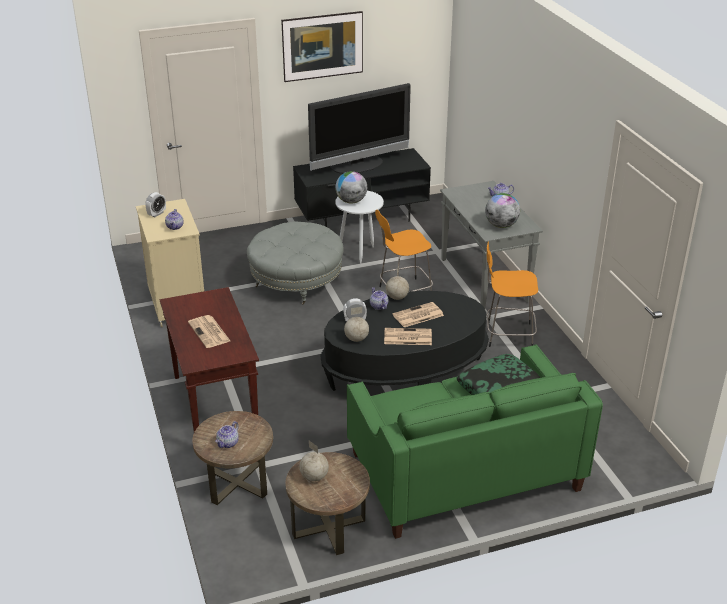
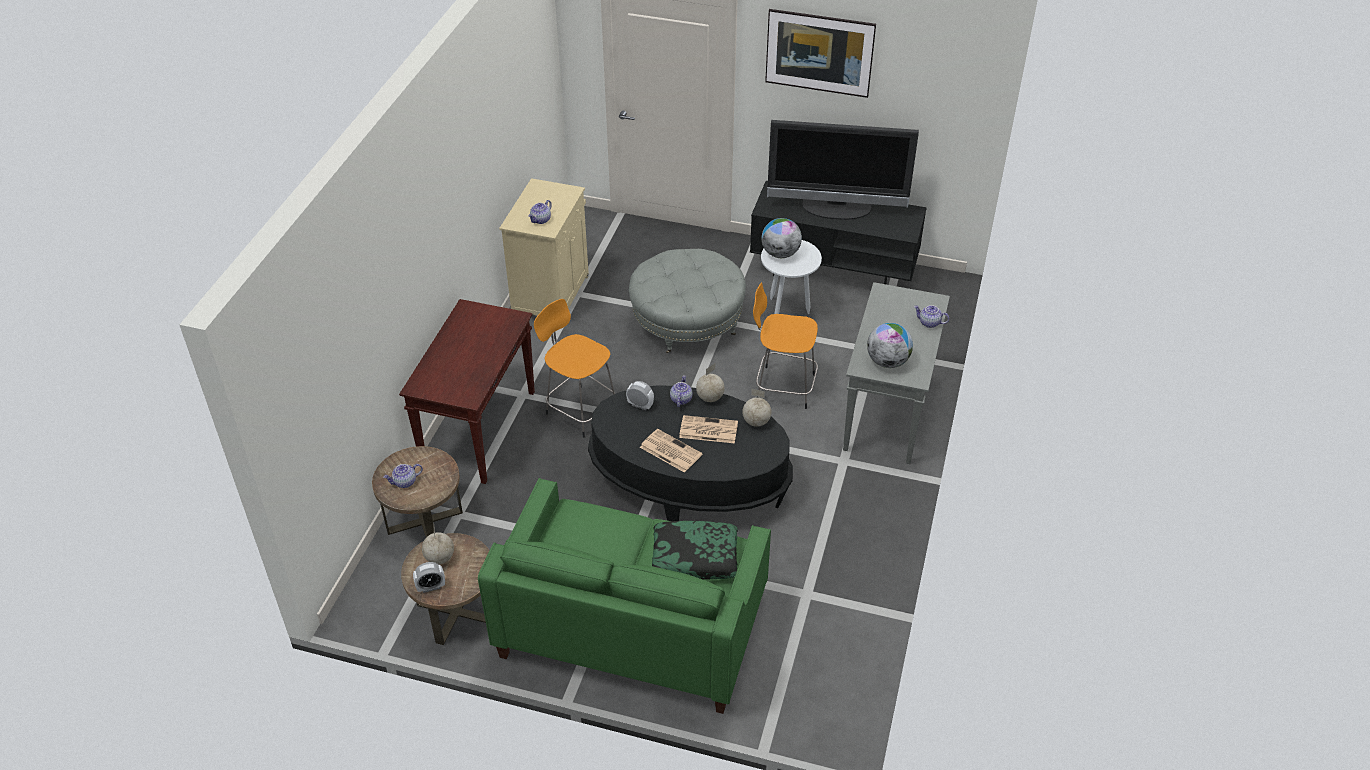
camera: 35 degrees right, 10 degrees up
alarm clock [146,192,166,217] -> alarm clock moved to [413,562,445,593]
newspaper [188,315,230,348] -> none
globe [344,307,369,342] -> globe moved to [742,389,772,427]
orange stool [487,242,538,347] -> orange stool moved to [534,299,615,437]

